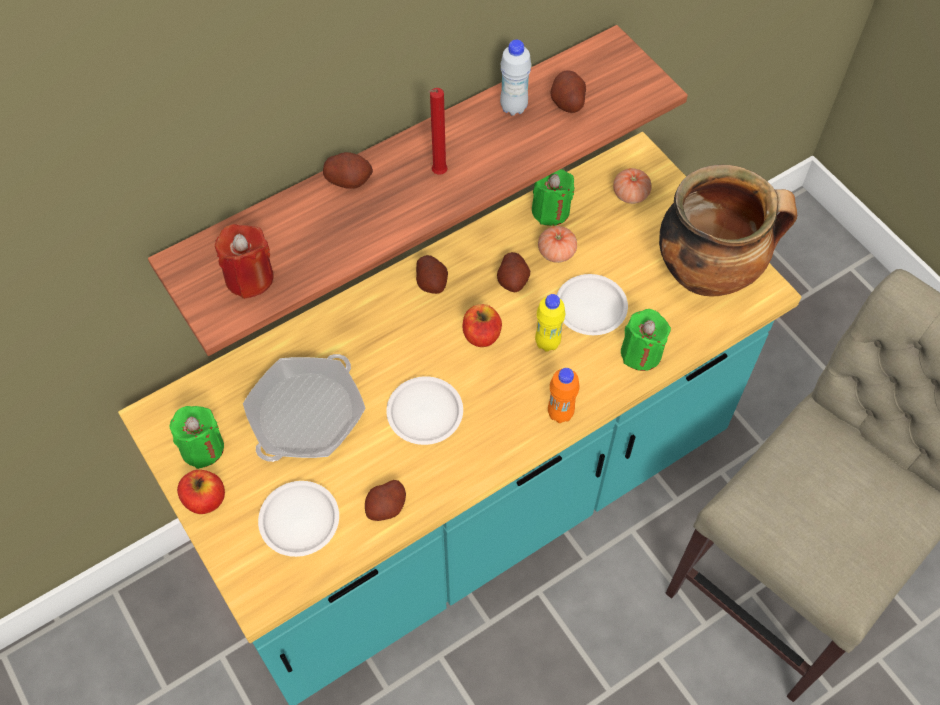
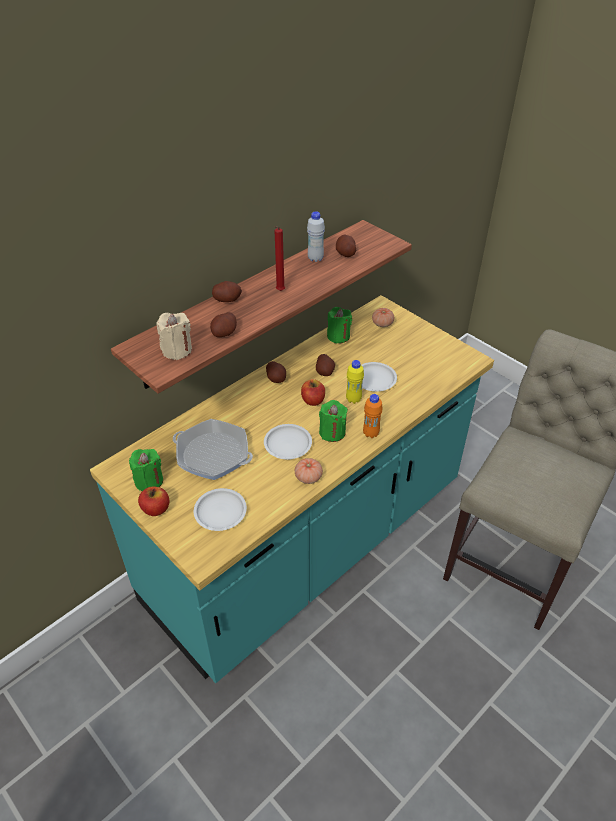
camera: 10 degrees left, 15 degrees down
red candle [215,224,274,299] -> beige candle [156,313,192,360]
frying pan [243,354,366,462] -> frying pan turned 90 degrees clockwise [173,419,253,480]
potato [365,480,406,521] -> potato moved to [210,312,237,337]
tomato [538,226,577,263] -> tomato moved to [295,458,323,484]
green candle [621,309,671,371] -> green candle moved to [319,400,348,442]
cooking pot [659,165,797,297] -> none

